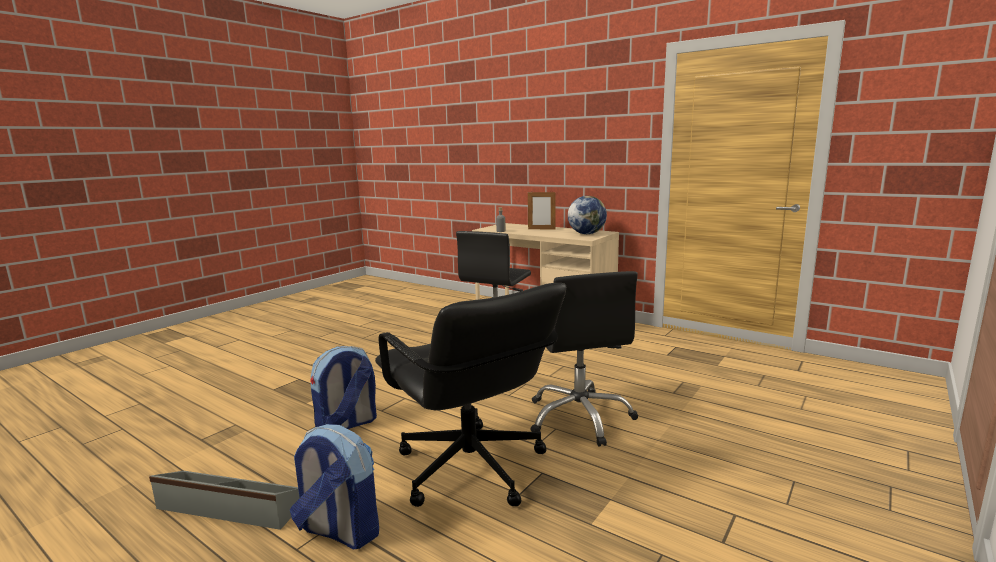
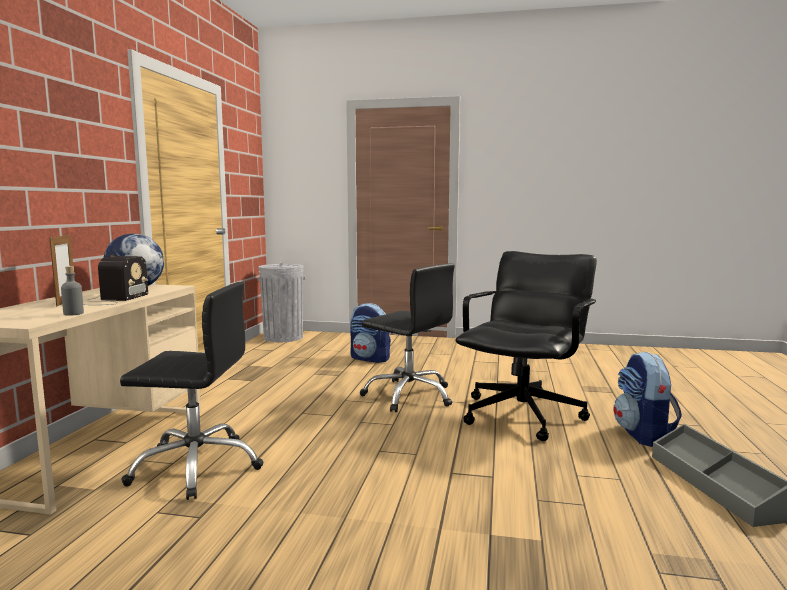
camera: 115 degrees left, 5 degrees down
backpack [310,346,377,429] -> backpack moved to [350,303,391,363]
black office chair [531,271,638,447] -> black office chair turned 75 degrees clockwise [360,263,455,412]
none -> radio [83,256,148,305]
none -> grey trash can [257,262,306,342]

